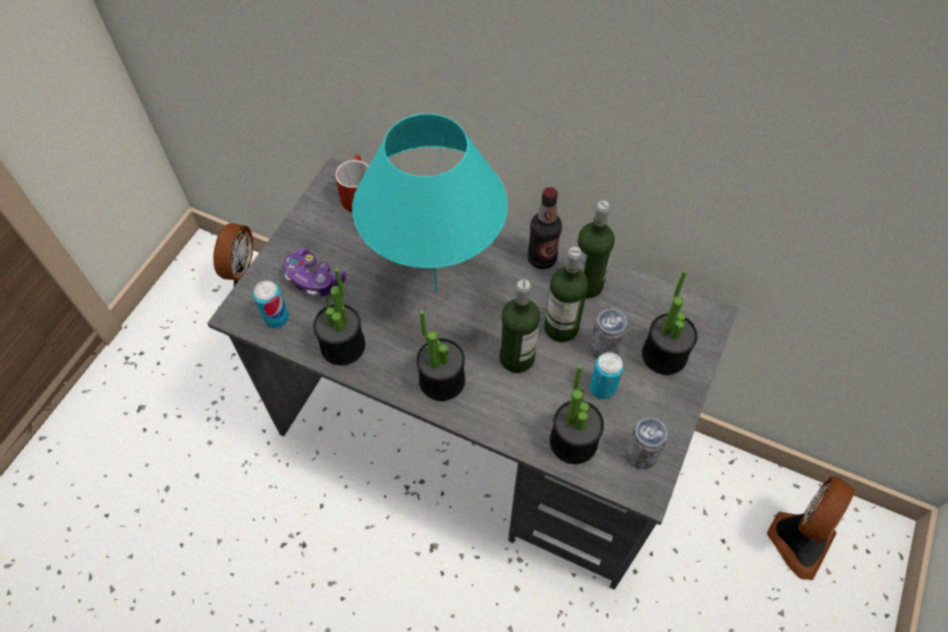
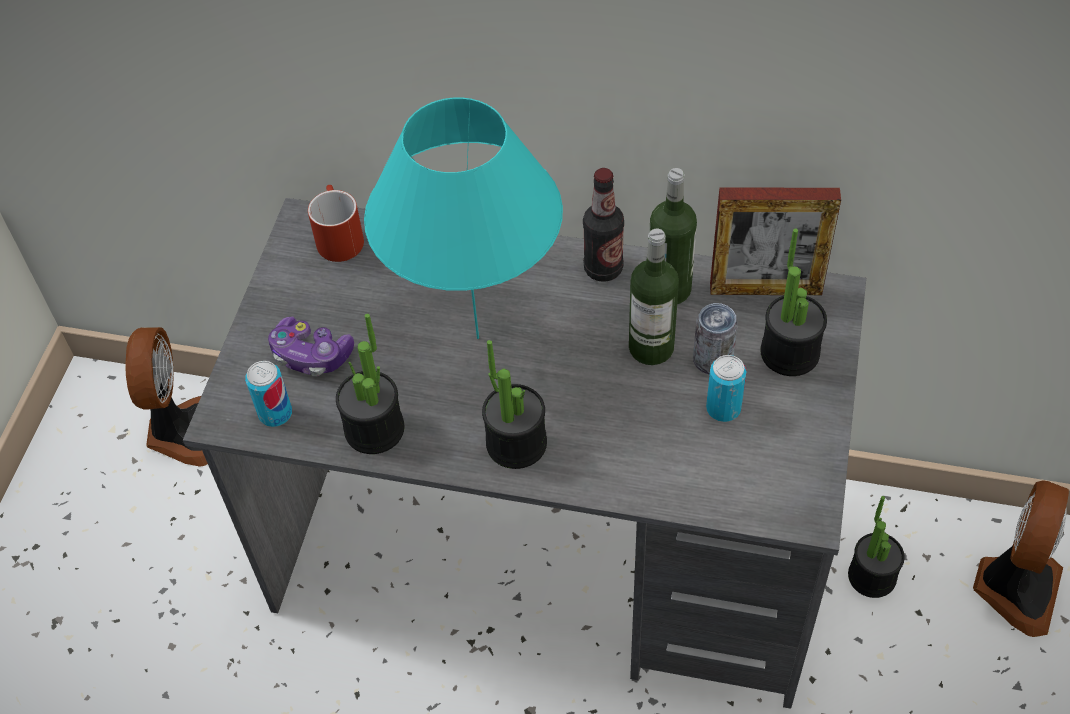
camera: 10 degrees left, 5 degrees down
bottle [500,279,540,373] -> none
potted plant [550,365,604,464] -> potted plant moved to [848,496,905,598]
can [625,418,668,469] -> none
none -> picture frame [710,188,841,295]

